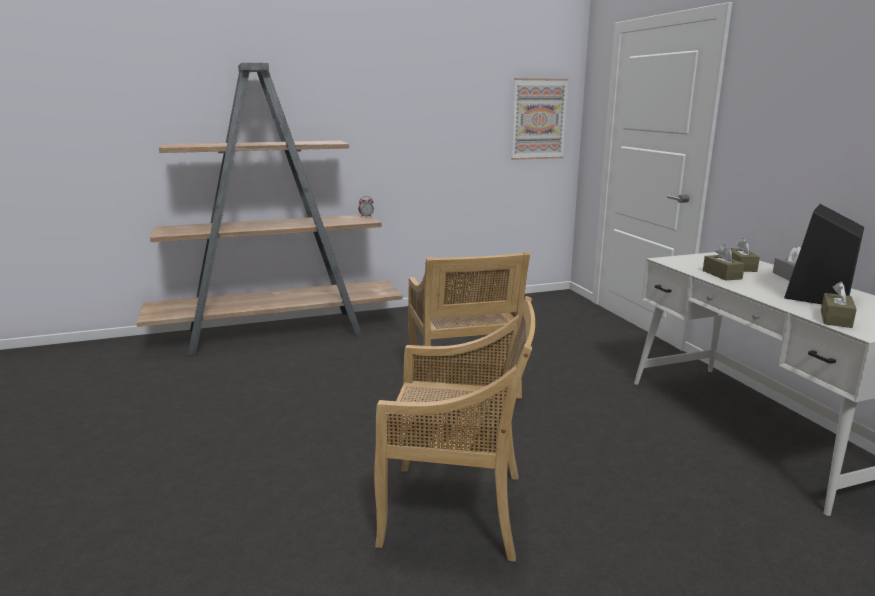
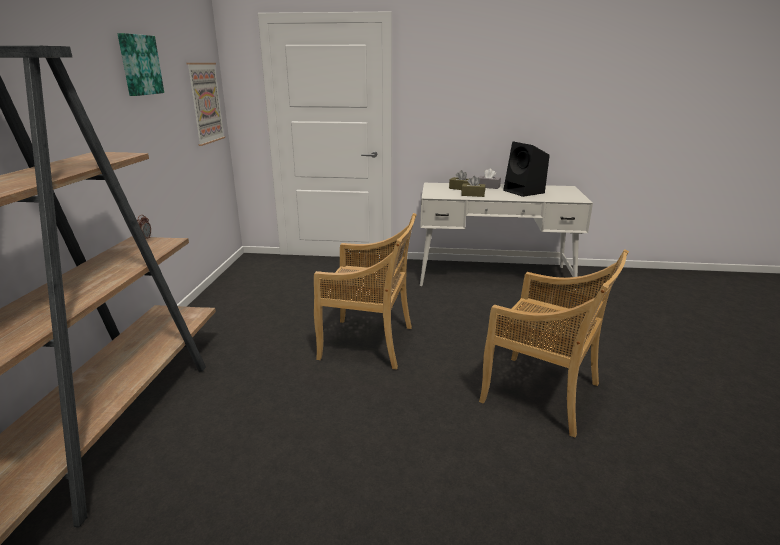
camera: 65 degrees left, 5 degrees up
beige chair [374,296,535,561] -> beige chair turned 90 degrees clockwise [479,249,629,437]
brown tissue box [821,282,857,328] -> none
none -> picture [117,33,164,96]

